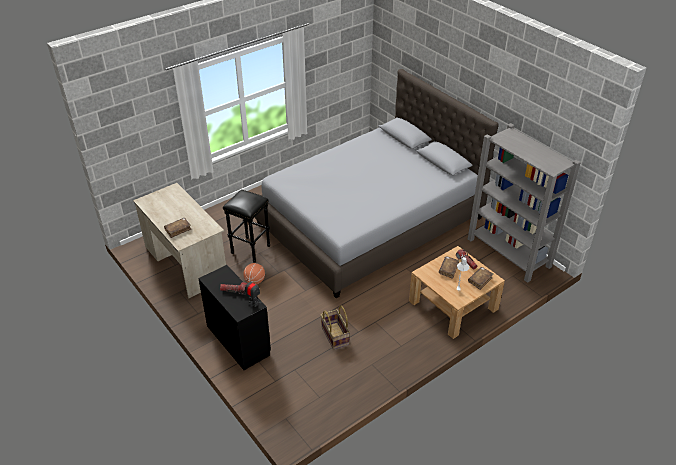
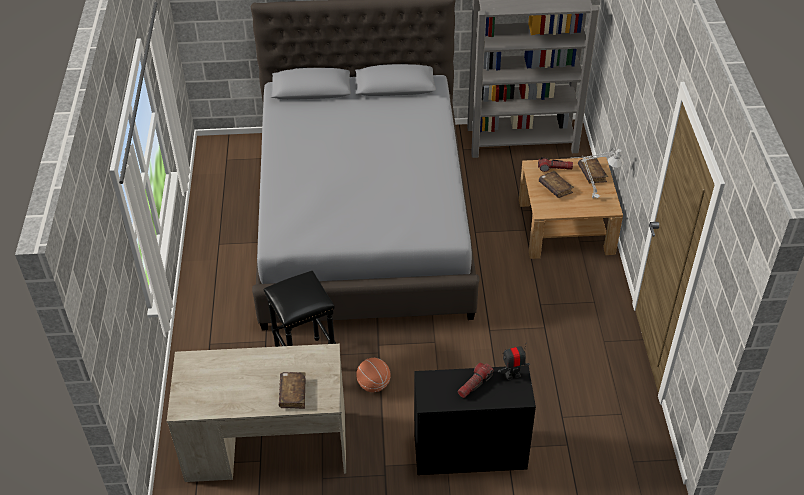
camera: 55 degrees left, 5 degrees up
basket [321,306,350,350] -> none

